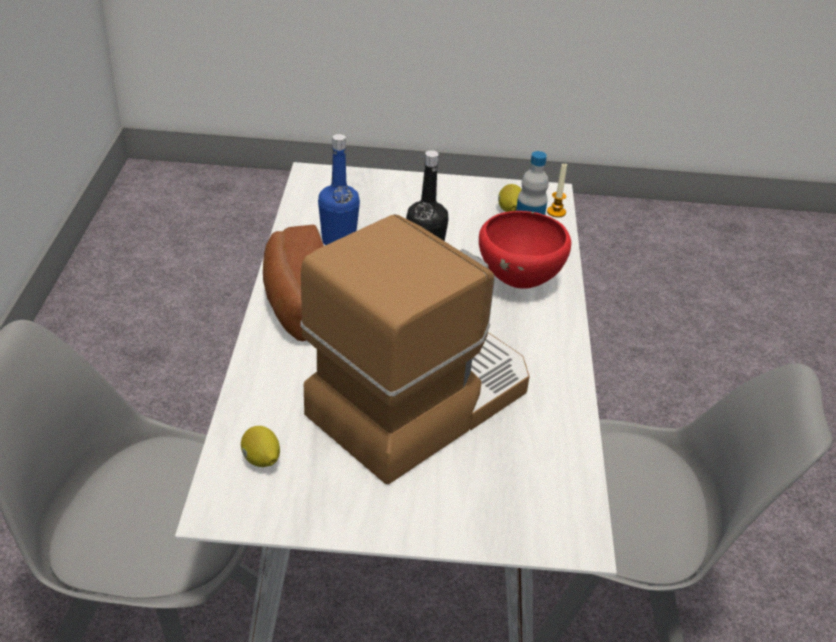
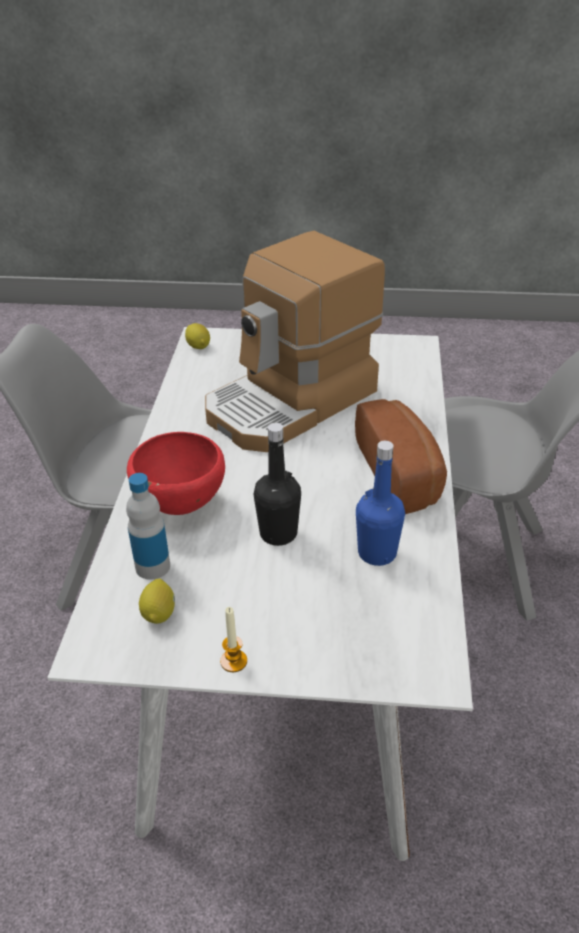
camera: 175 degrees left, 0 degrees up
lemon [241,426,280,467] -> lemon moved to [185,323,210,349]
candle [547,163,567,218] -> candle moved to [220,607,247,672]

